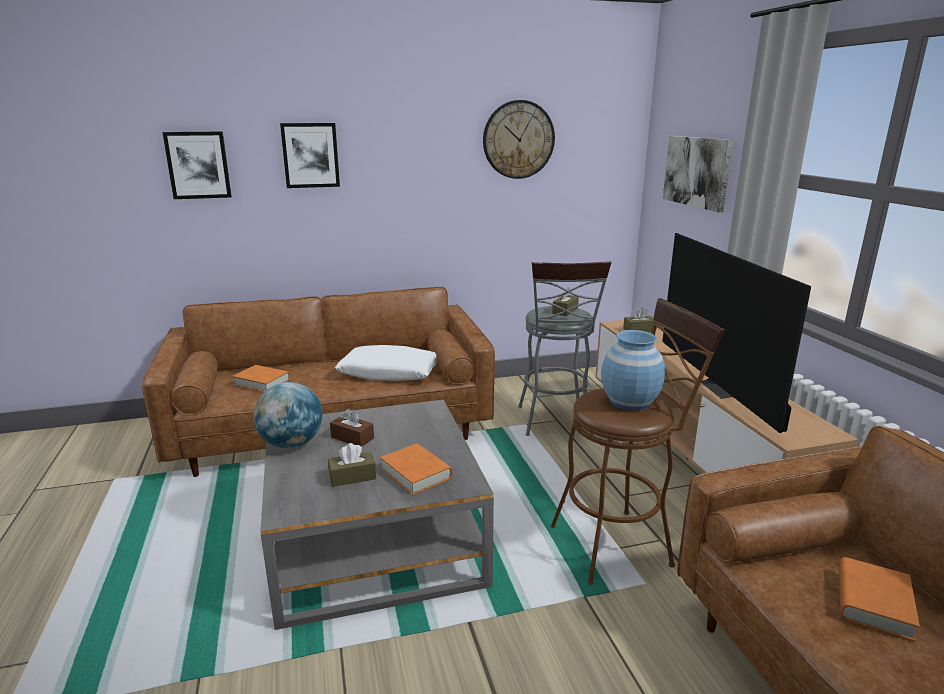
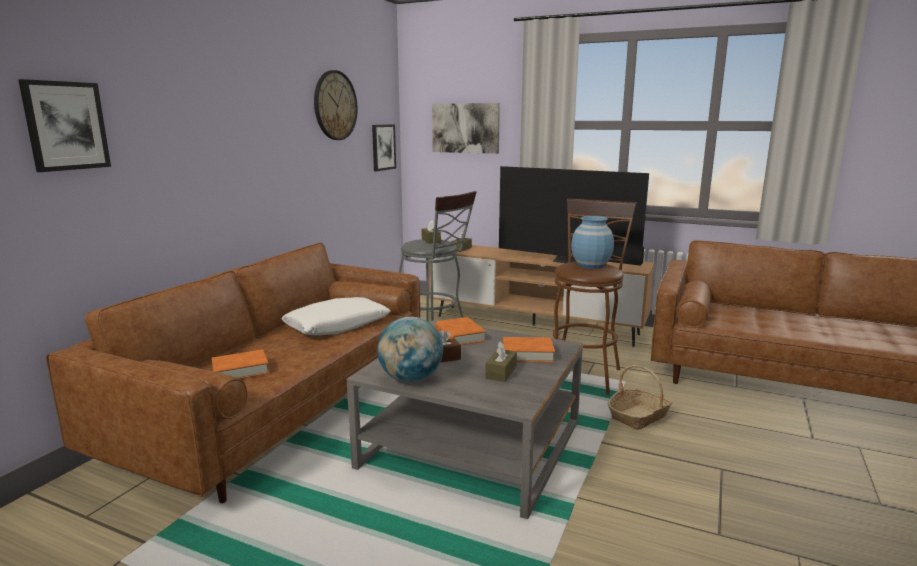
camera: 50 degrees left, 5 degrees down
picture [280,123,340,188] -> picture moved to [372,124,396,171]
orange book [839,557,920,642] -> orange book moved to [435,317,486,345]
none -> basket [608,365,672,430]

